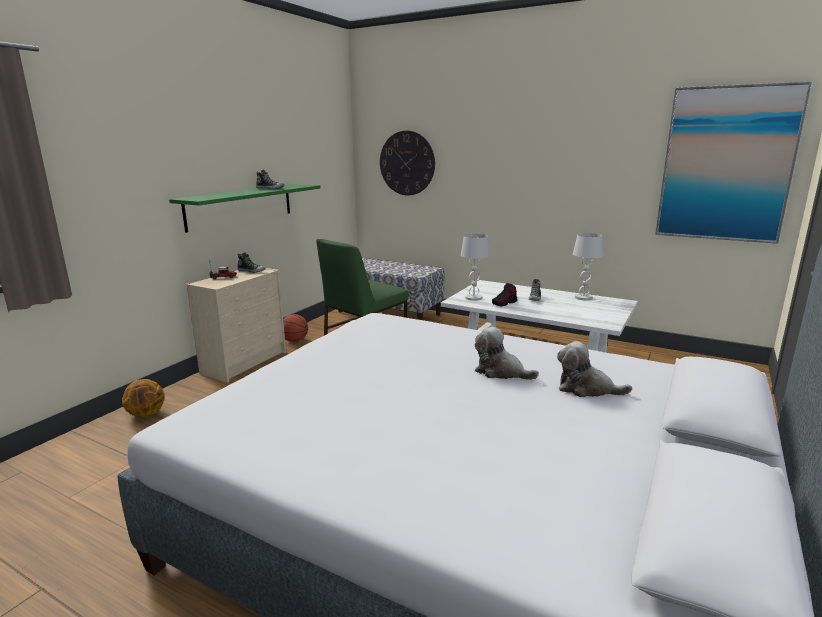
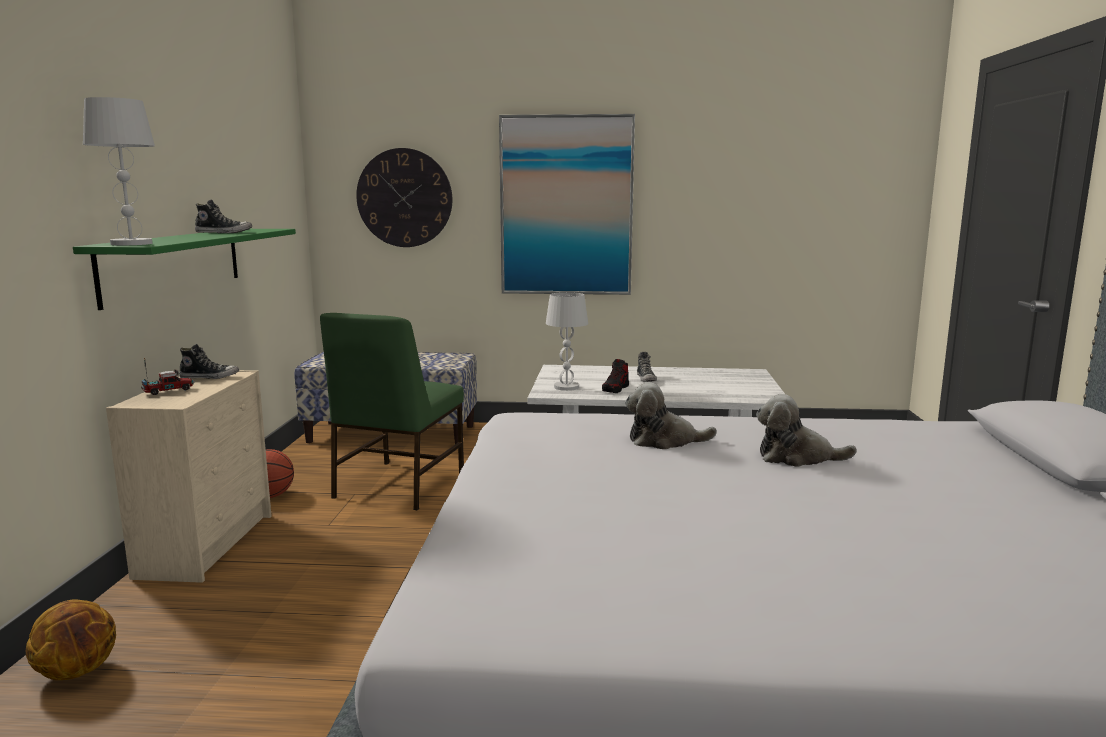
camera: 25 degrees left, 5 degrees down
plush toy [557,341,632,397] -> plush toy moved to [625,382,717,449]
white table lamp [573,233,603,300] -> white table lamp moved to [83,97,155,245]
picture [655,81,812,244] -> picture moved to [499,114,635,295]

